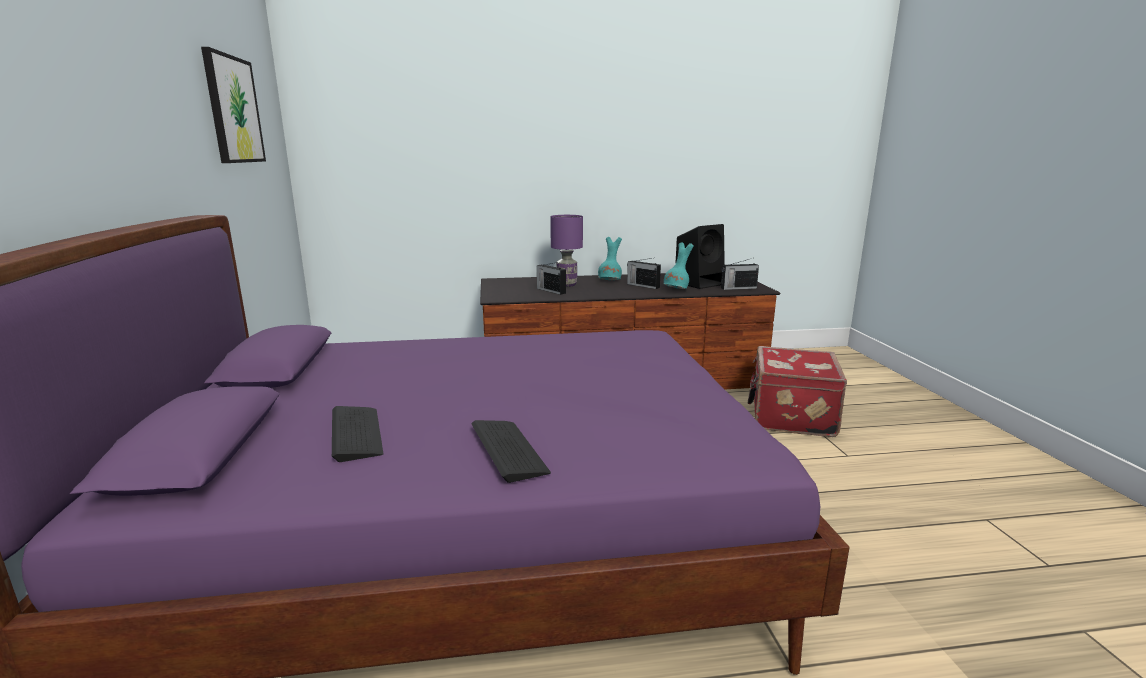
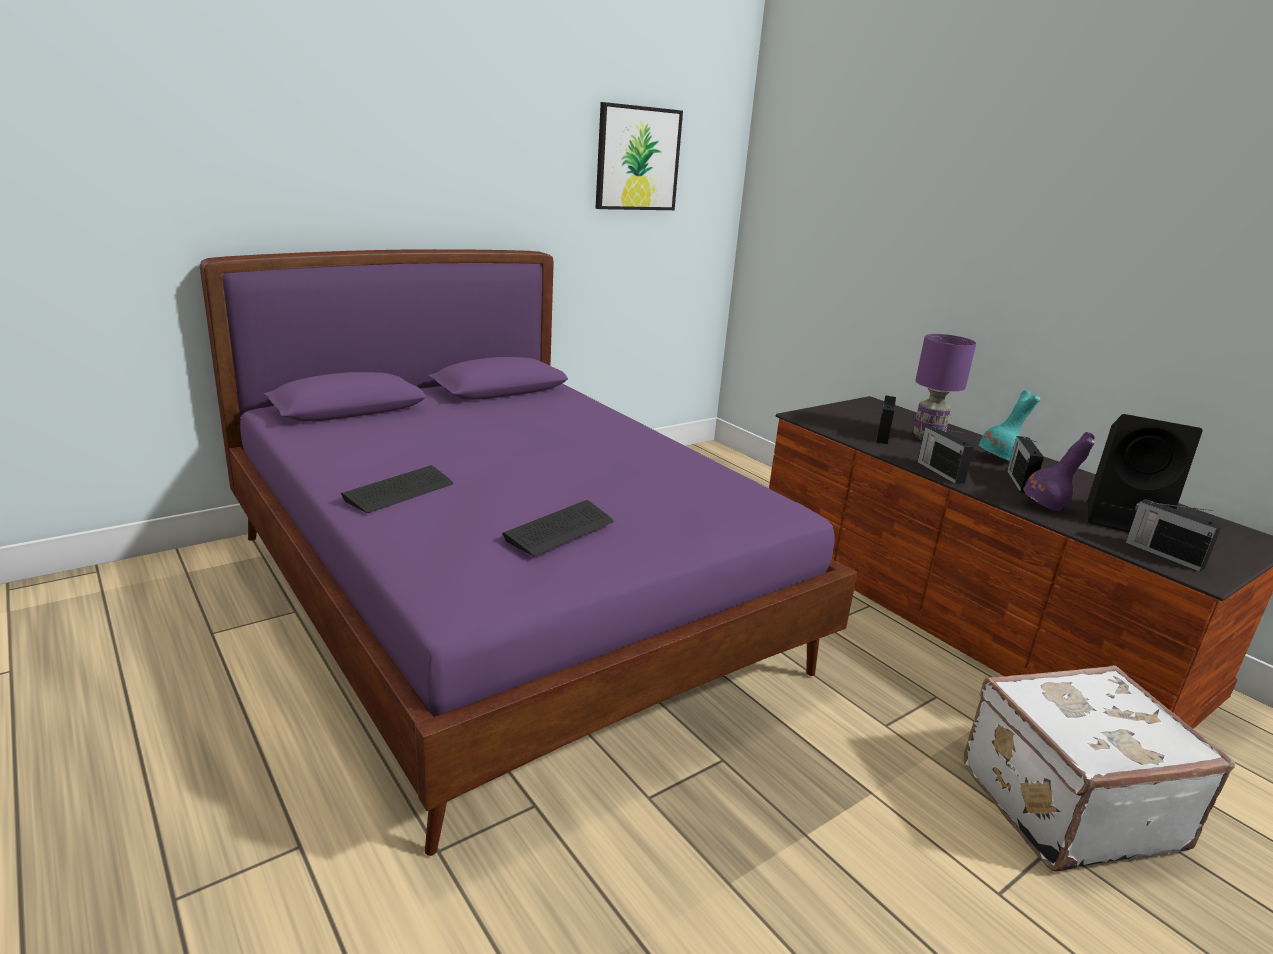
camera: 60 degrees right, 5 degrees up
keyboard [332,406,383,462] -> keyboard moved to [502,500,613,556]
turquoise vase [664,242,694,289] -> purple vase [1023,432,1095,511]
red suitcase [748,346,847,437] -> white suitcase [964,665,1235,872]
none -> radio [918,427,974,484]

